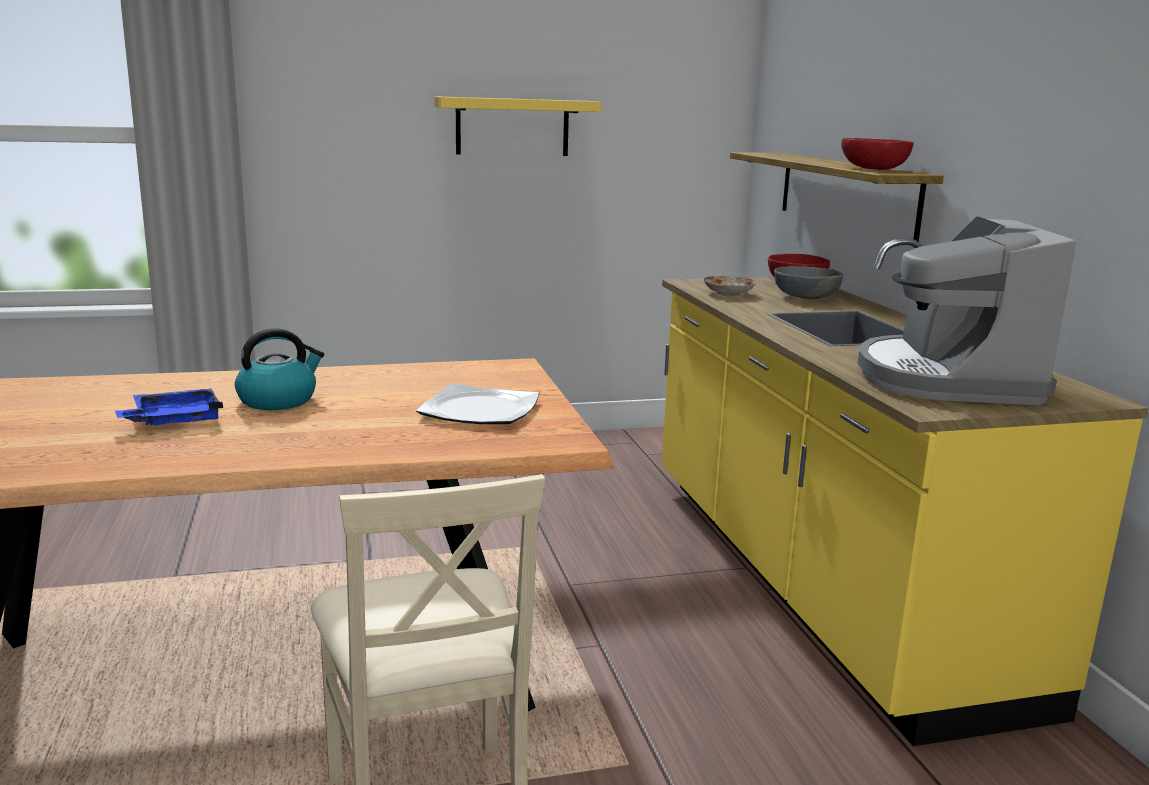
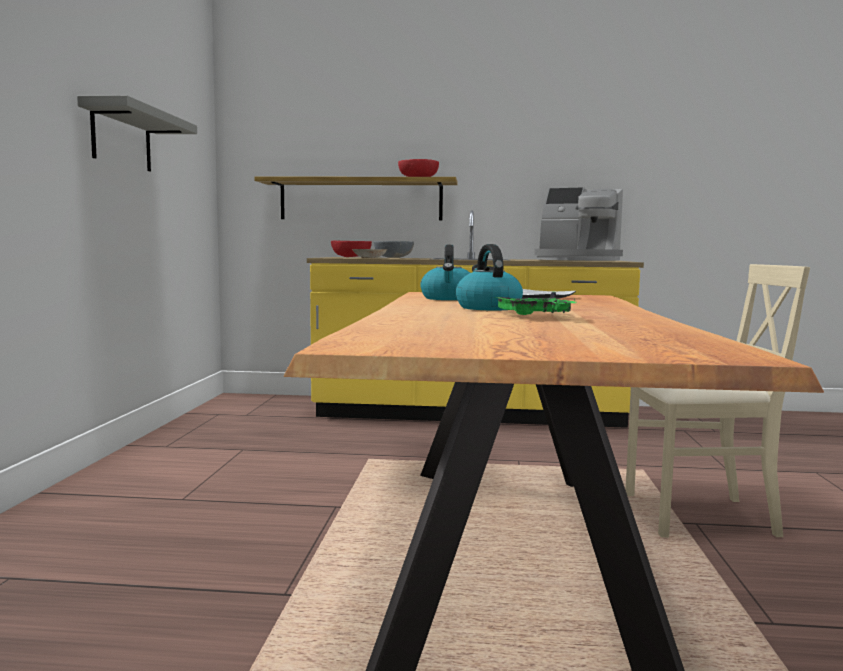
camera: 70 degrees left, 10 degrees down
blue tray [115,389,224,426] -> green tray [493,292,576,315]
yellow shelf [435,96,601,156] -> grey shelf [77,95,197,171]
none -> kettle [420,245,470,300]

